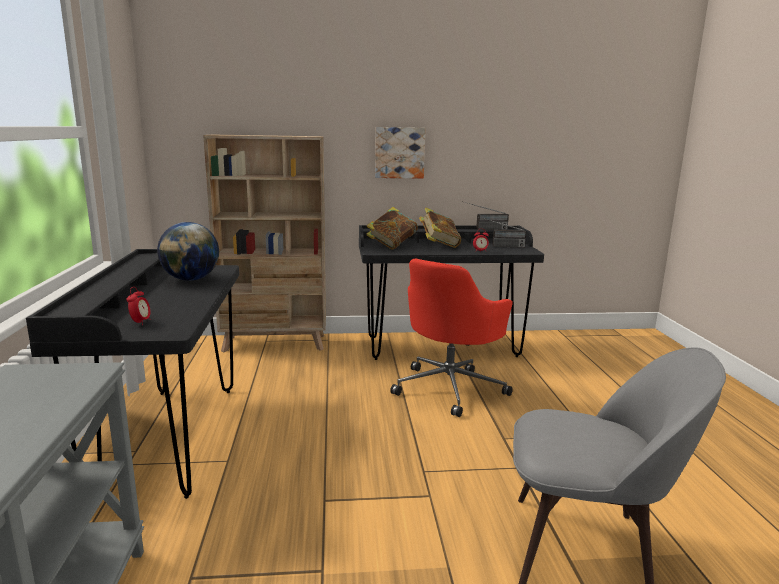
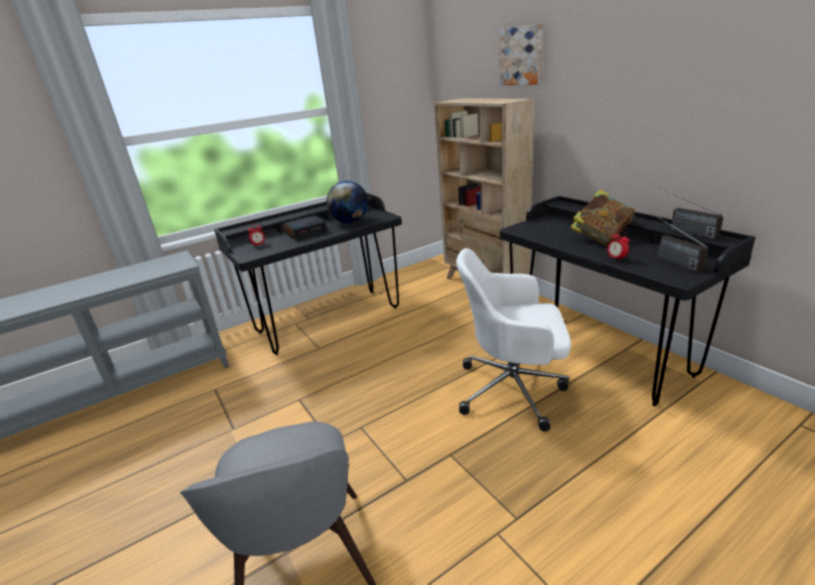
camera: 65 degrees right, 10 degrees up
book [366,207,418,250] -> none
picture [375,127,426,179] -> picture moved to [499,23,543,85]
red office chair [390,259,513,417] -> white office chair [456,248,571,432]
none -> alarm clock [282,215,328,241]

